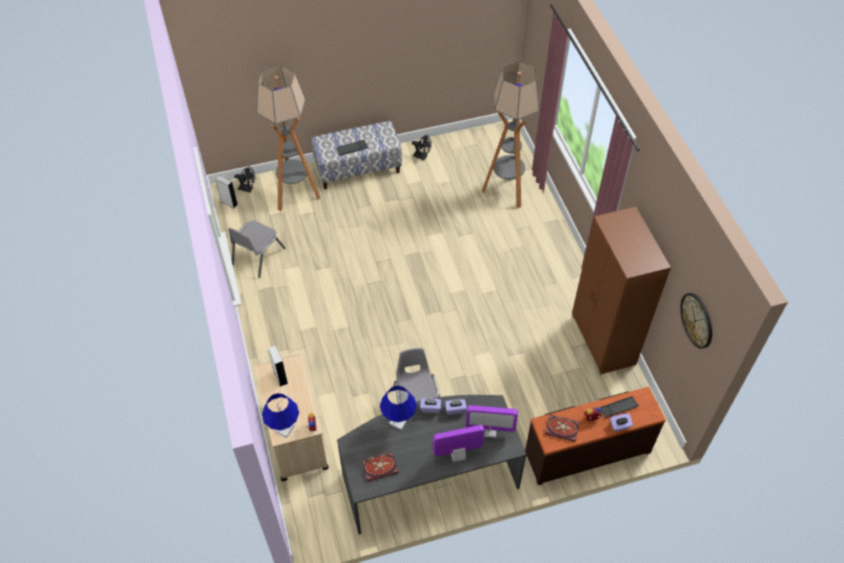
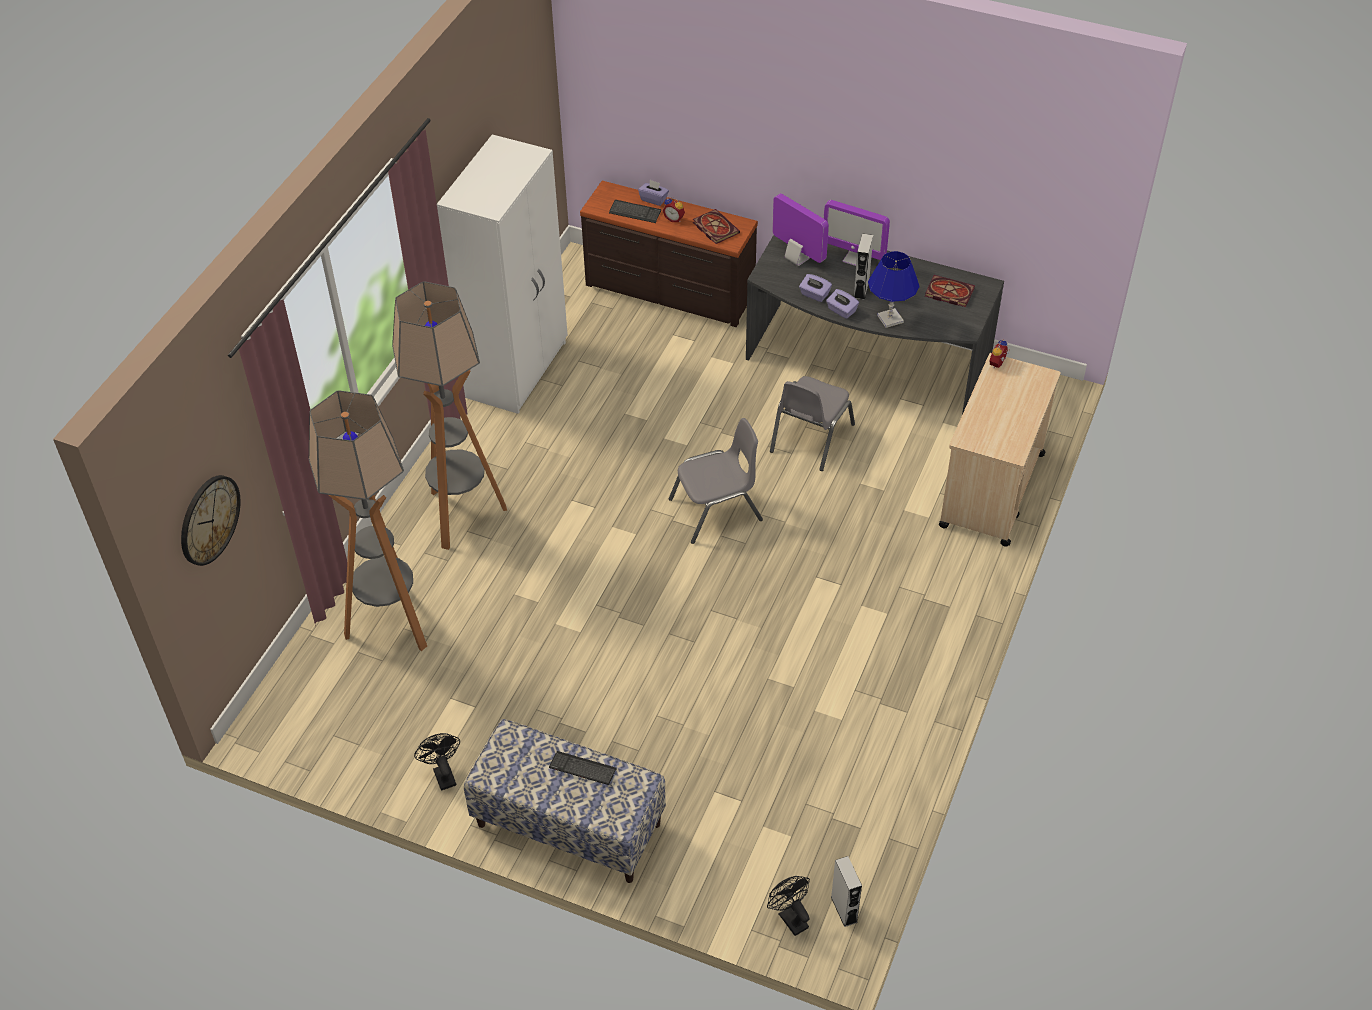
camera: 140 degrees left, 5 degrees down
grey chair [228,221,286,278] -> grey chair moved to [669,418,763,544]
floor lamp [256,65,320,211] -> floor lamp moved to [392,281,507,550]
blue table lamp [262,393,299,437] -> none
grey speaker [268,346,288,387] -> grey speaker moved to [854,233,873,300]
brown wardrobe [572,207,671,374] -> white wardrobe [437,134,568,414]
wall clock [680,293,712,349] -> wall clock moved to [181,475,240,566]

